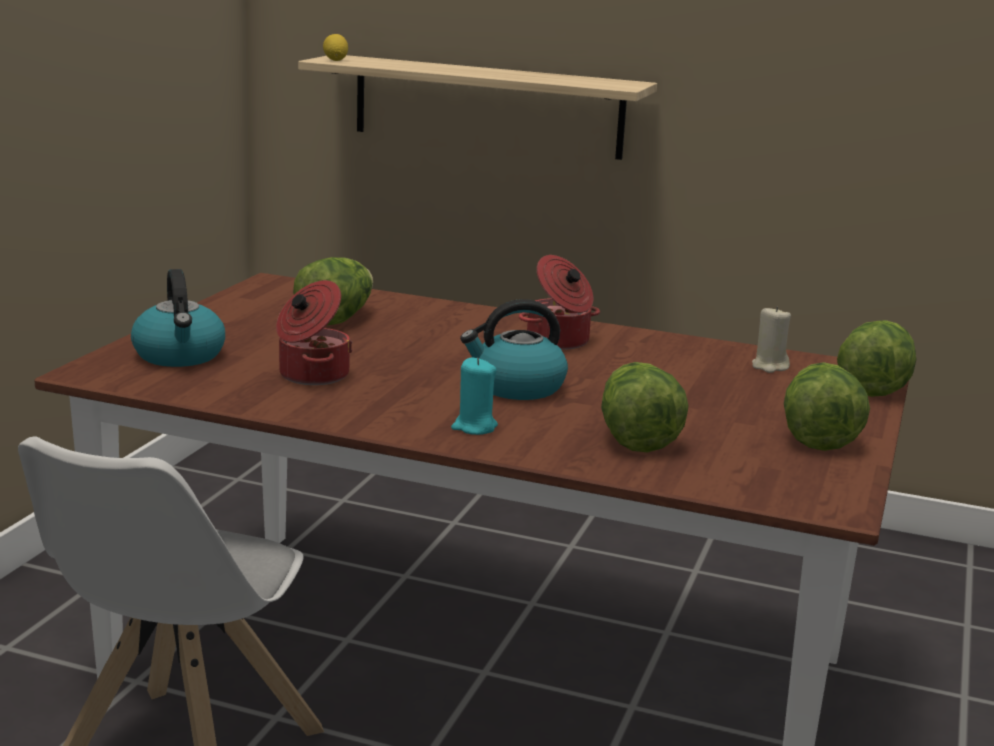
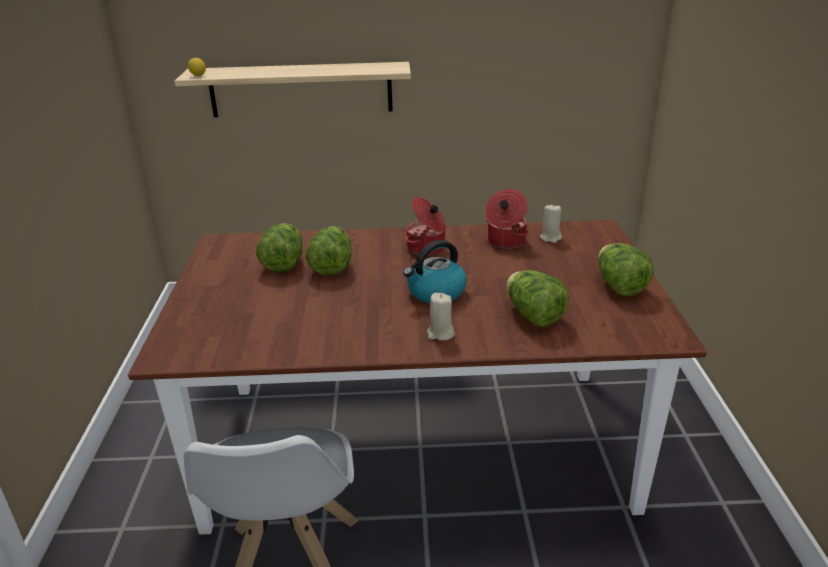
camera: 20 degrees left, 10 degrees up
kettle [131,269,225,367] -> none
cooking pot [276,280,353,385] -> cooking pot moved to [485,189,529,249]
turquoise candle [451,358,498,435] -> beige candle [427,293,455,341]
lettuce [837,320,916,397] -> lettuce moved to [306,226,351,276]

